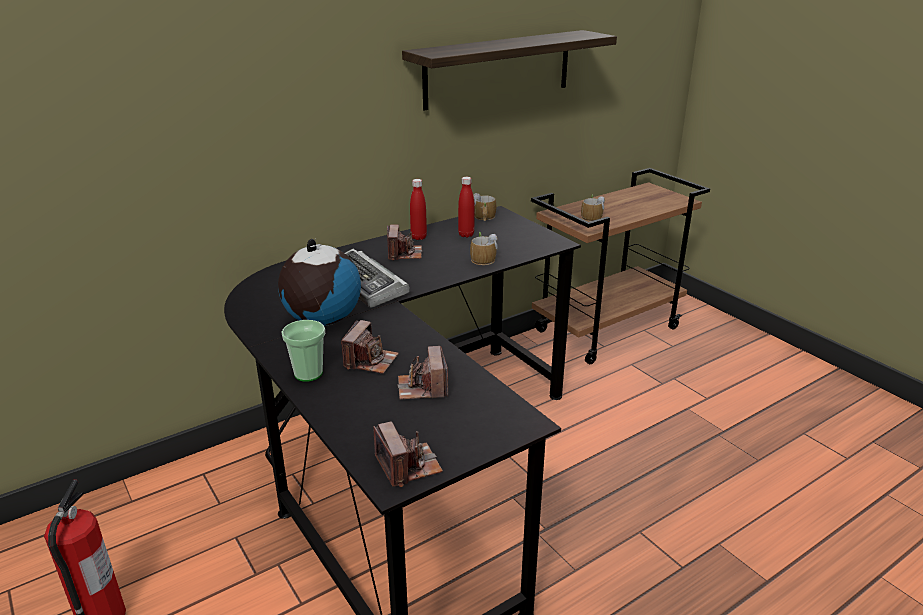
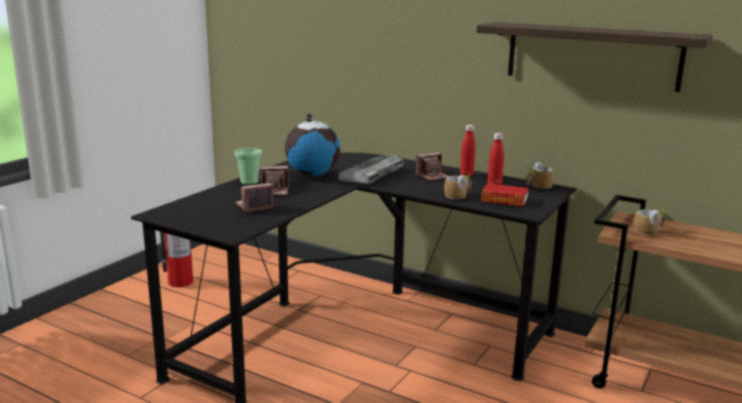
camera: 65 degrees right, 10 degrees down
camera [374,421,443,487] -> none
none -> book [481,183,528,207]

